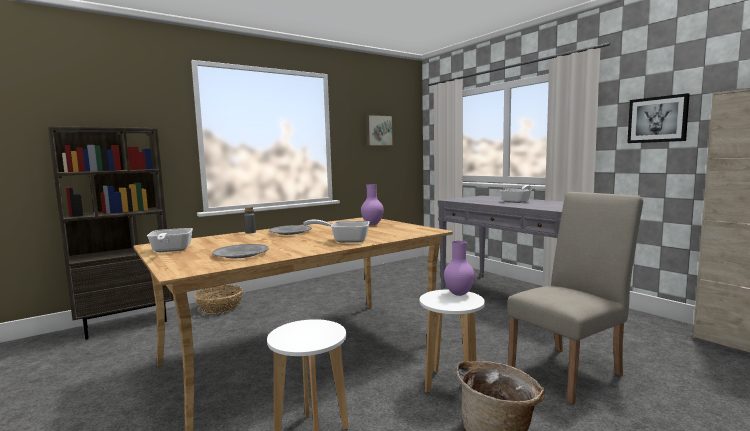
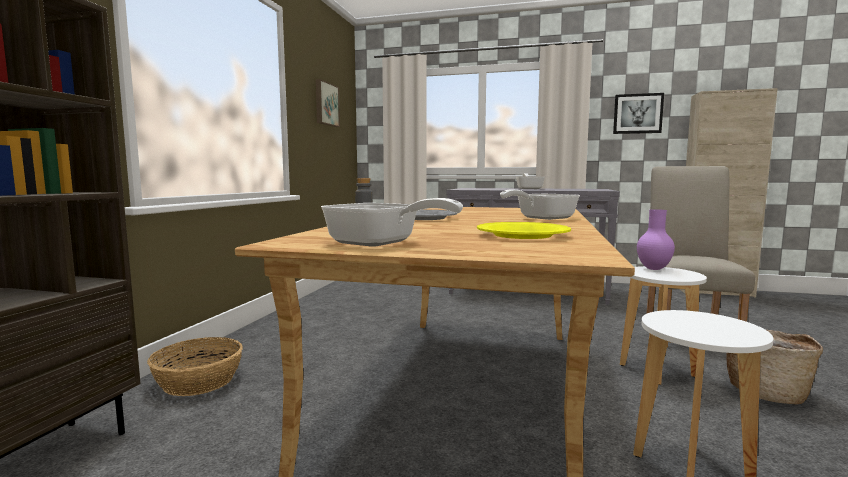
camera: 40 degrees left, 0 degrees up
grey plate [212,244,269,258] -> yellow plate [477,222,571,239]
purple vase [361,184,384,225] -> none

